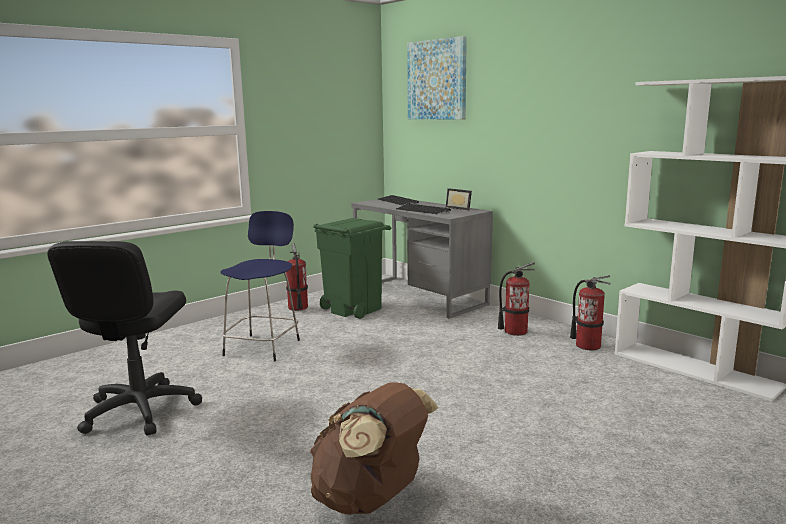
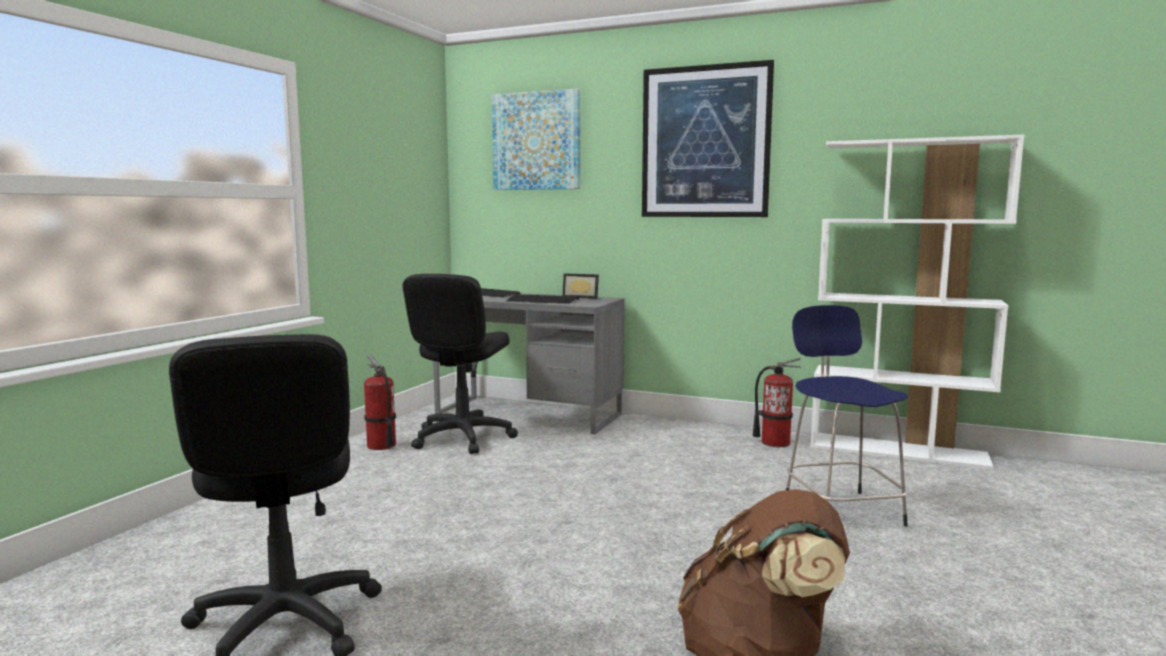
camera: 25 degrees left, 5 degrees down
blue stool [220,211,300,362] -> blue stool moved to [786,305,908,527]
green trash can [313,218,391,319] -> black office chair [403,274,518,454]
fire extinguisher [498,262,535,336] -> none
none -> picture [642,60,774,217]

